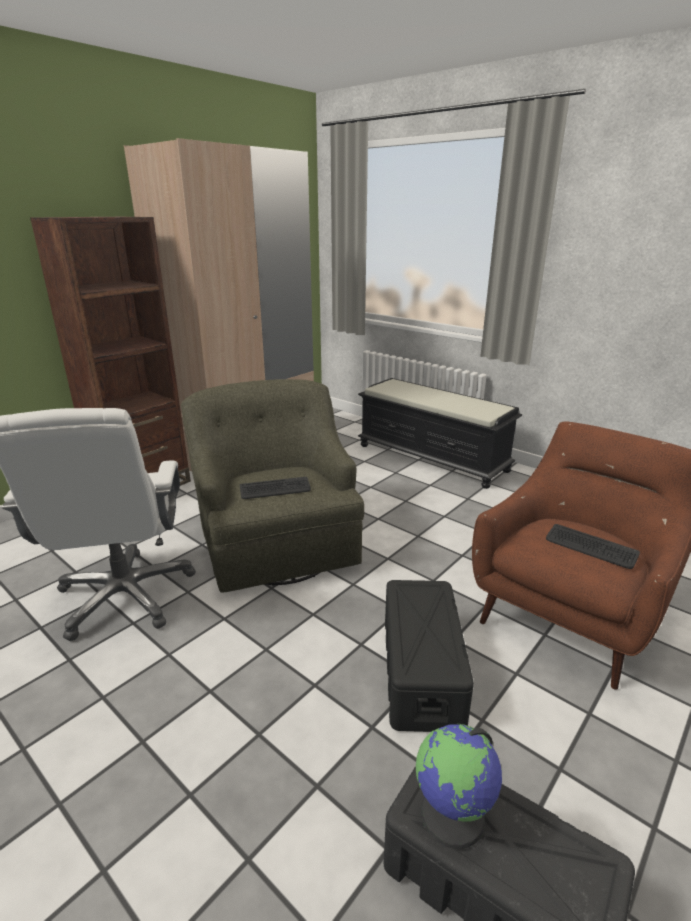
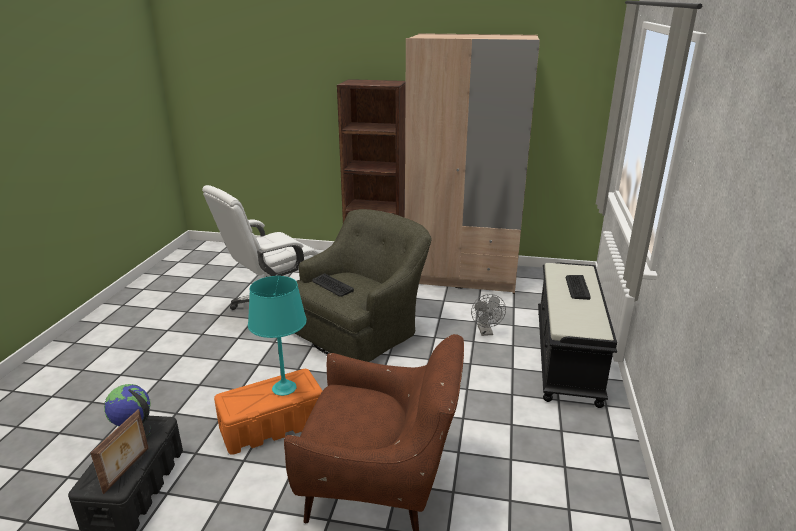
camera: 60 degrees right, 0 degrees up
black storage box [385,580,474,732] -> orange storage box [214,369,323,455]
keyboard [546,524,640,569] -> keyboard moved to [566,275,591,300]
none -> picture frame [91,409,148,494]
none -> turquoise table lamp [248,276,307,396]
none -> grey fan [471,294,506,336]

